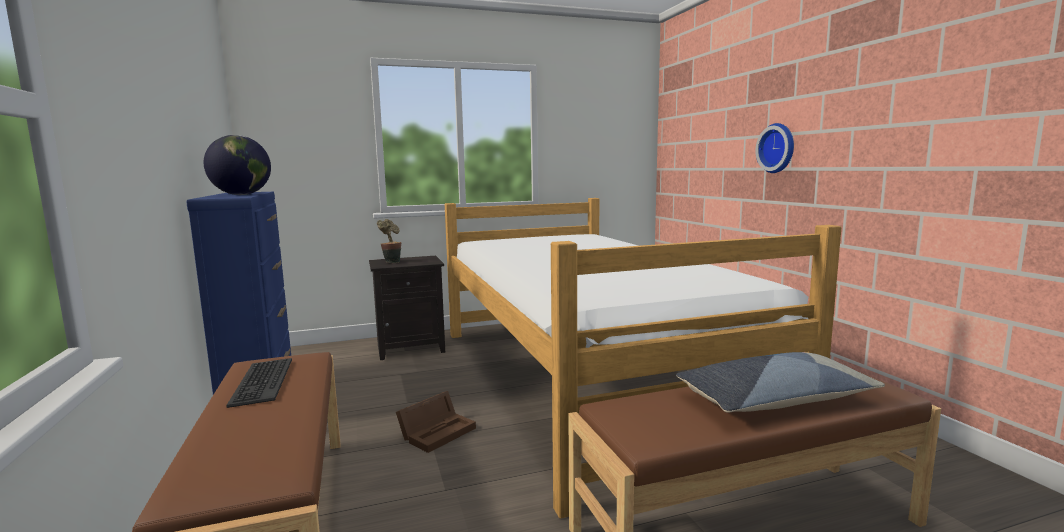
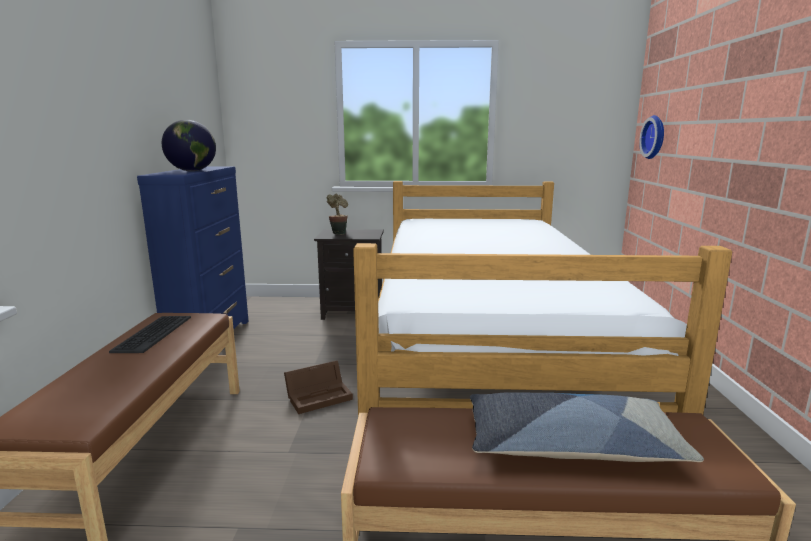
camera: 20 degrees right, 5 degrees up
wall clock [755,123,794,173] -> wall clock moved to [639,115,664,159]

